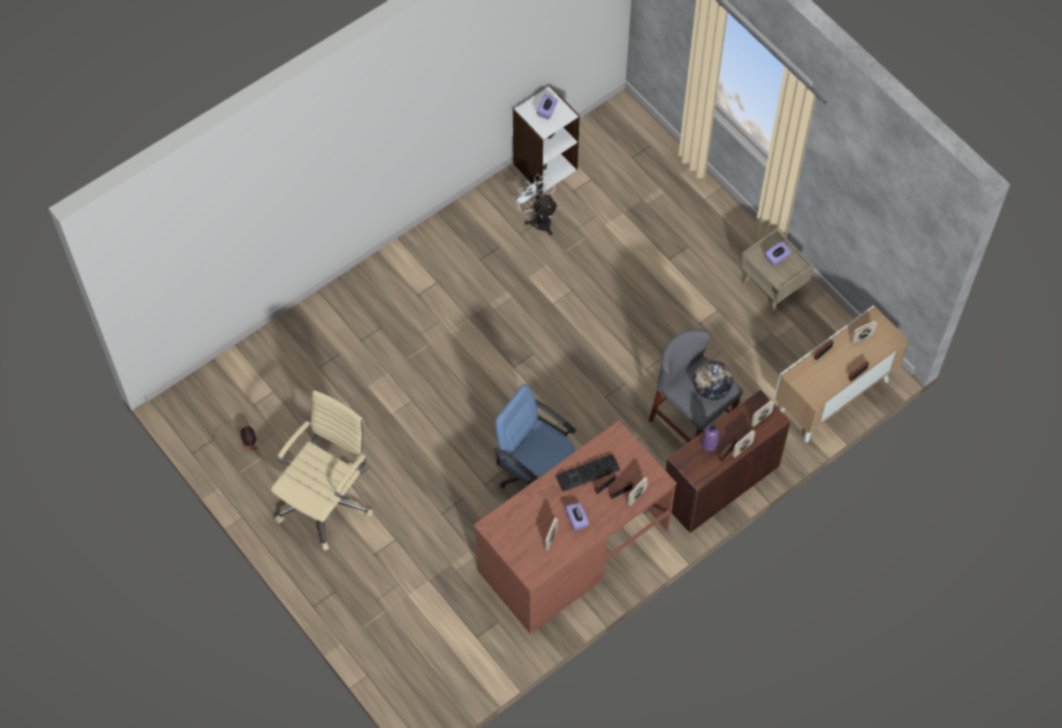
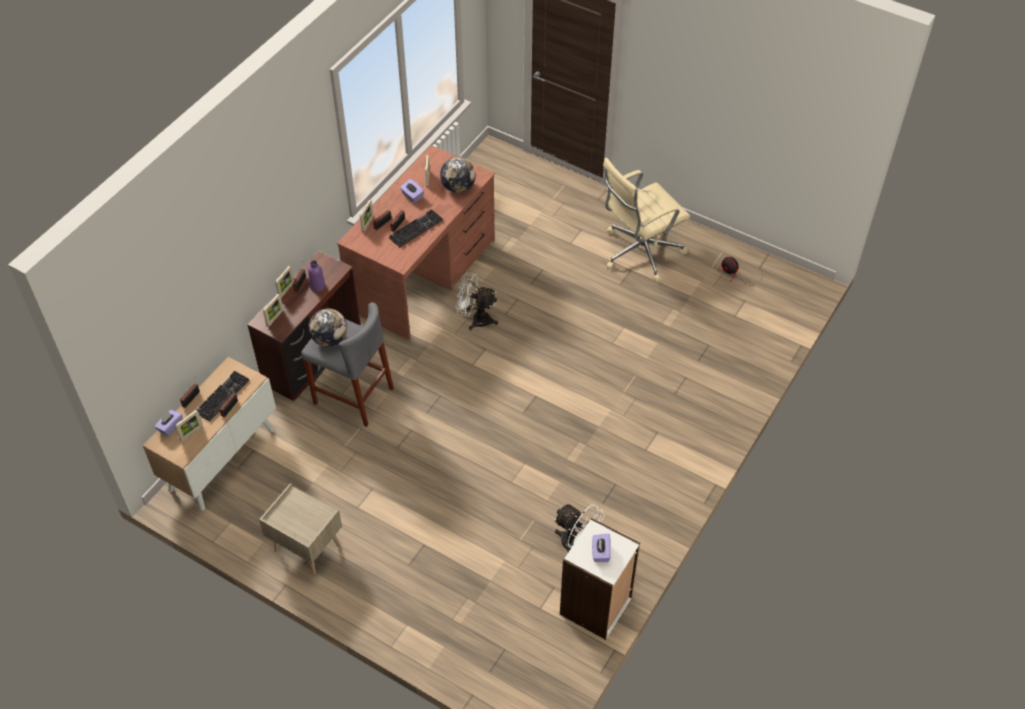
camera: 160 degrees right, 10 degrees down
beige office chair [271,390,373,551] -> beige office chair turned 45 degrees clockwise [603,157,690,283]
blue office chair [494,384,576,488] -> white fan [456,273,498,330]
purple tissue box [765,241,791,266] -> purple tissue box moved to [155,410,182,437]
none -> keyboard [196,371,249,421]
none -> globe [440,157,476,193]

